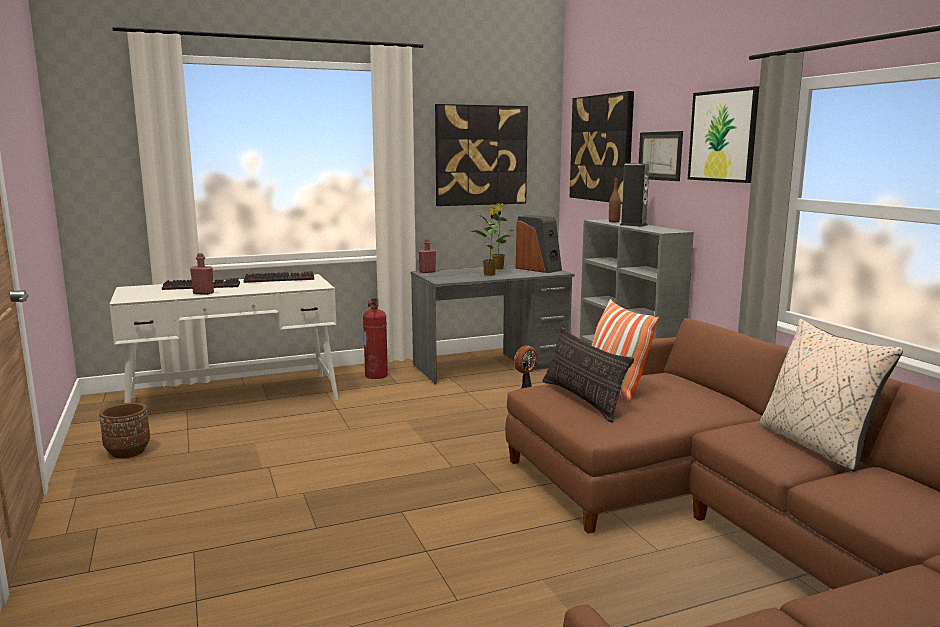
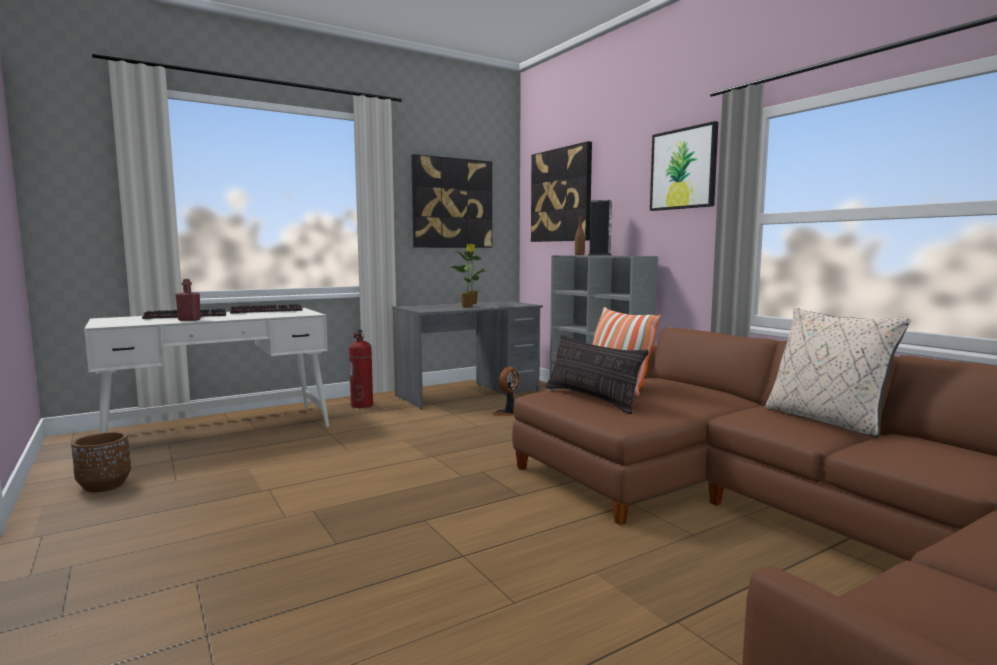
camera: 10 degrees left, 5 degrees down
red bottle [419,239,436,273] -> none
speaker [516,215,562,273] -> none
picture [639,131,683,181] -> none

